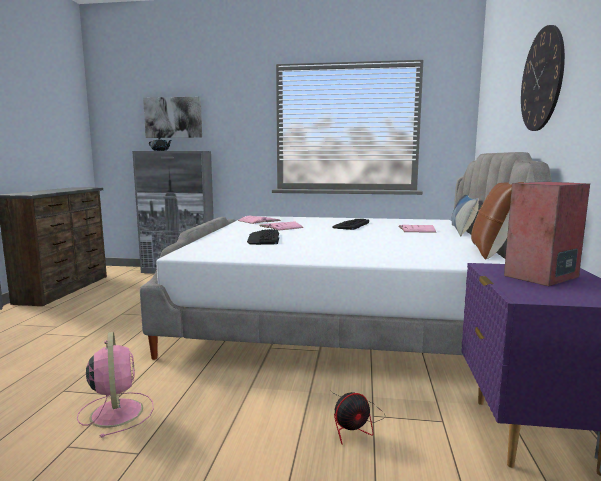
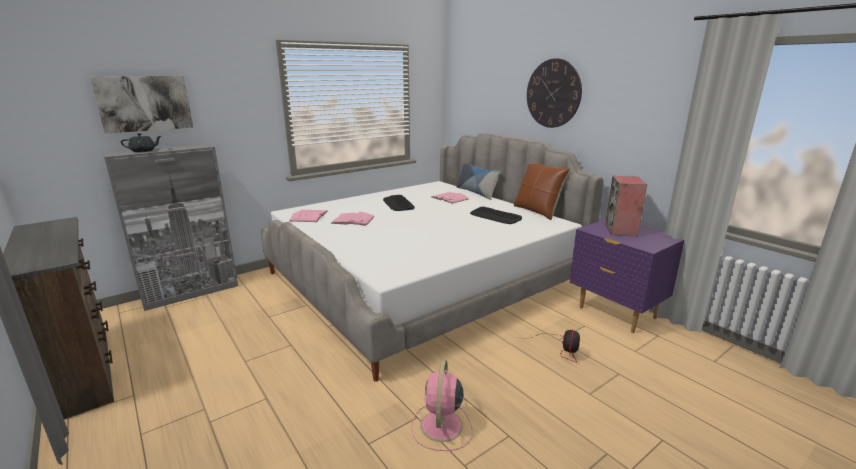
camera: 45 degrees left, 10 degrees up
pink fan [77,332,154,438] -> pink fan turned 105 degrees counterclockwise [411,360,473,451]
keyboard [247,229,279,245] -> keyboard moved to [470,207,522,224]

